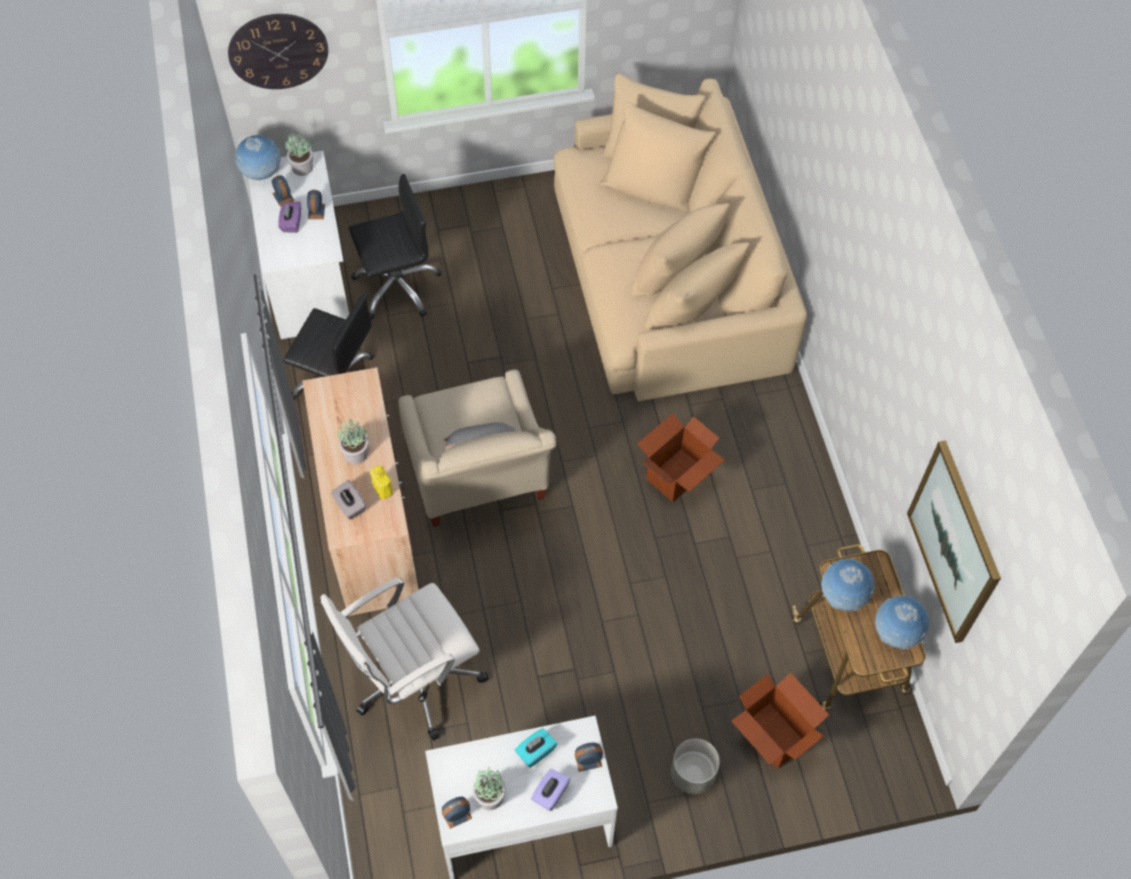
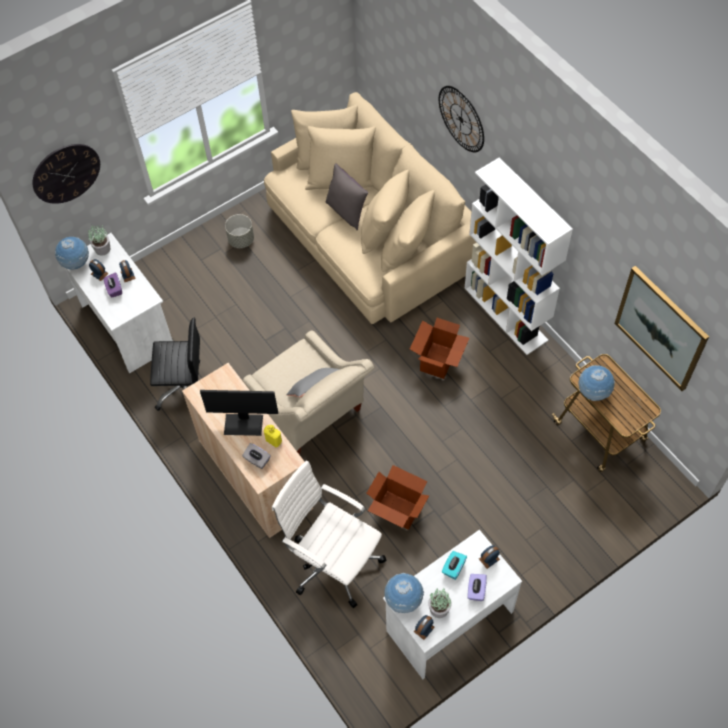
camera: 20 degrees left, 0 degrees up
white office chair [321,577,489,741] -> white office chair turned 90 degrees clockwise [272,460,387,608]
potted plant [337,417,369,464] -> monitor [200,390,278,436]
black office chair [349,174,442,320] -> none
grey planter [671,739,720,794] -> grey planter moved to [225,214,254,248]
cardboard box [731,672,829,769] -> cardboard box moved to [367,465,429,529]
globe [875,595,929,649] -> globe moved to [384,573,424,613]
none -> grey pillow [326,163,368,230]
none -> wall clock [439,86,484,152]
none -> white bookcase [464,157,573,355]

